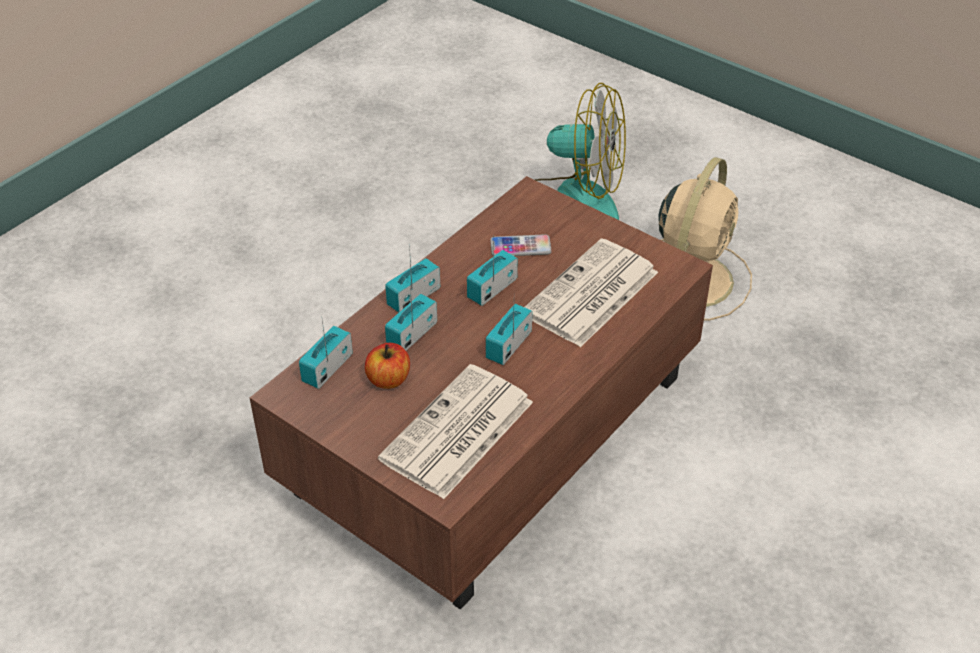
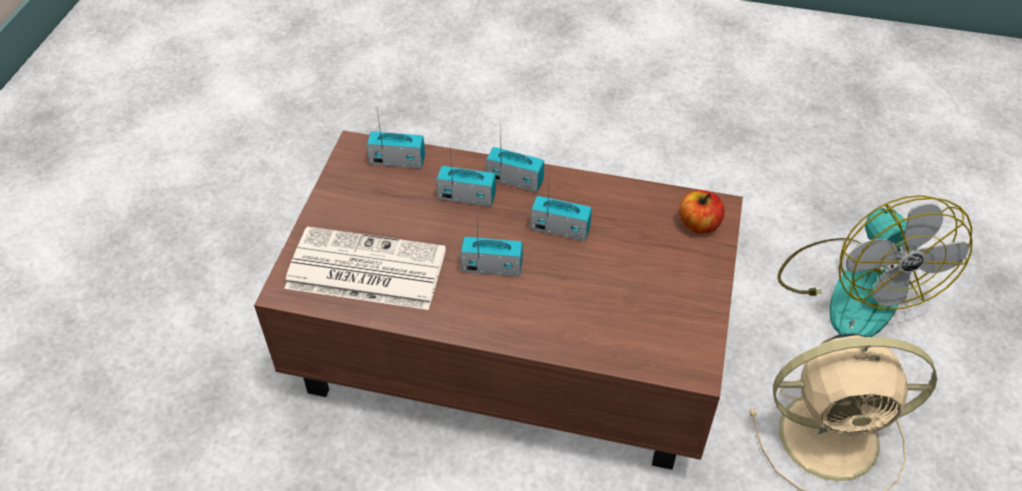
camera: 65 degrees right, 5 degrees up
apple [365,343,410,389] -> apple moved to [679,190,724,234]
phone [490,234,552,256] -> none
newspaper [525,238,658,347] -> none

